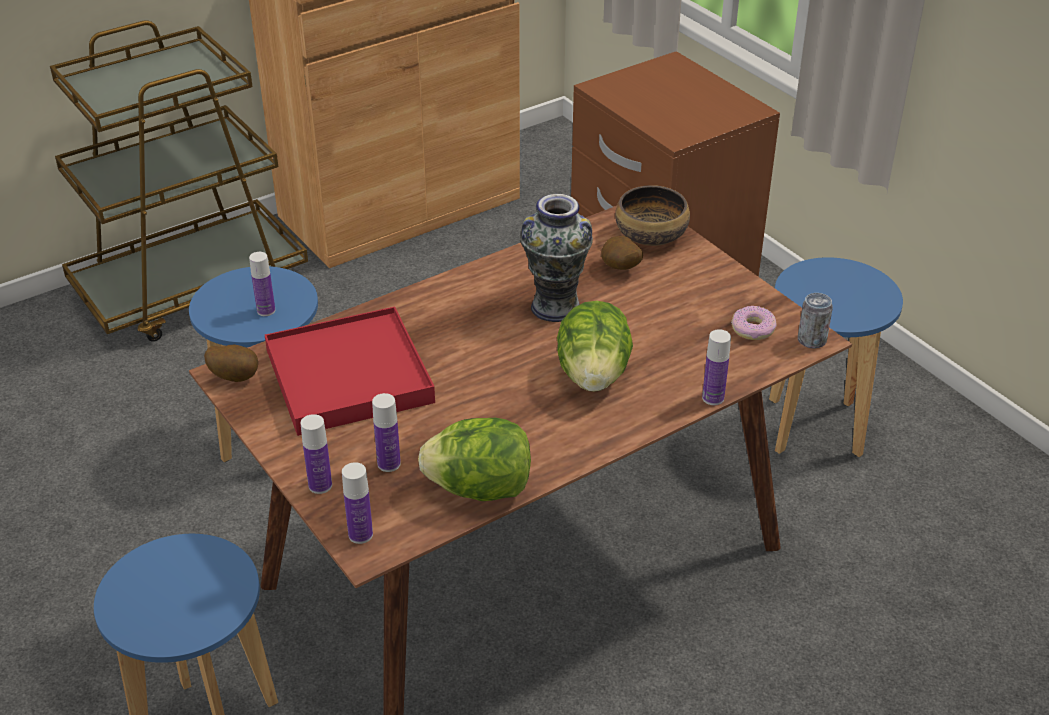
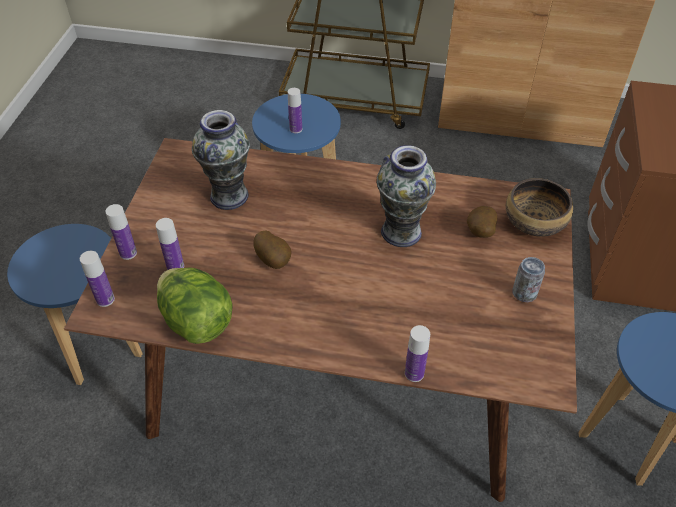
camera: 45 degrees right, 10 degrees up
potato [204,345,258,382] -> potato moved to [254,231,291,269]
red tray [265,307,435,436] -> vase [192,110,250,210]
lettuce [557,301,633,392] -> none
donut [731,306,777,340] -> none
can [798,293,833,349] -> can moved to [512,257,545,302]

